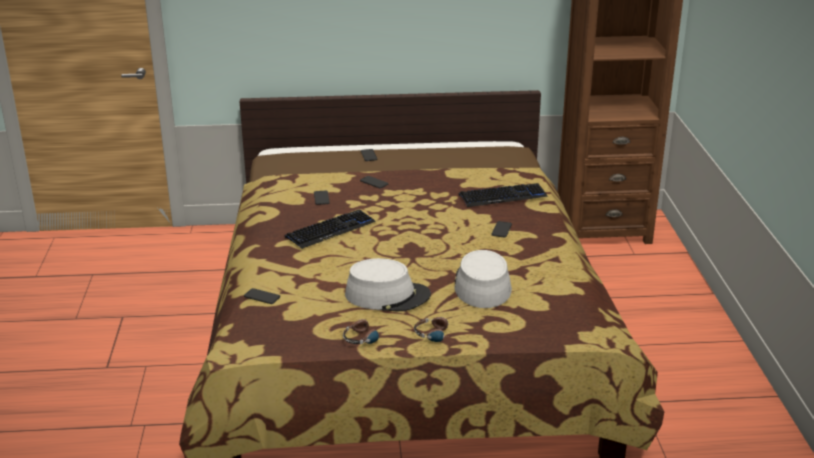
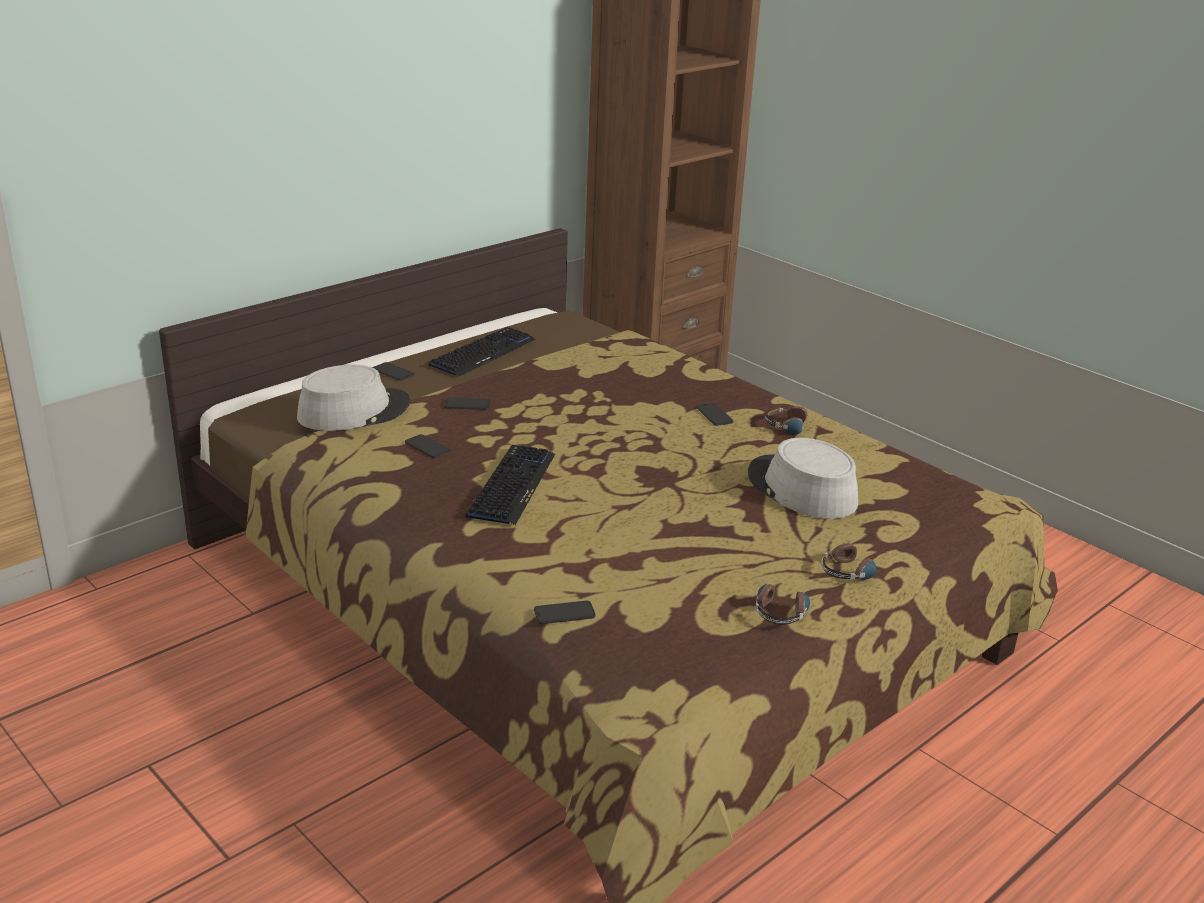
camera: 40 degrees left, 0 degrees up
grey hat [345,258,431,311] -> grey hat moved to [297,364,410,431]
keyboard [459,183,548,207] -> keyboard moved to [428,327,536,376]
none -> headphones [765,406,815,434]

